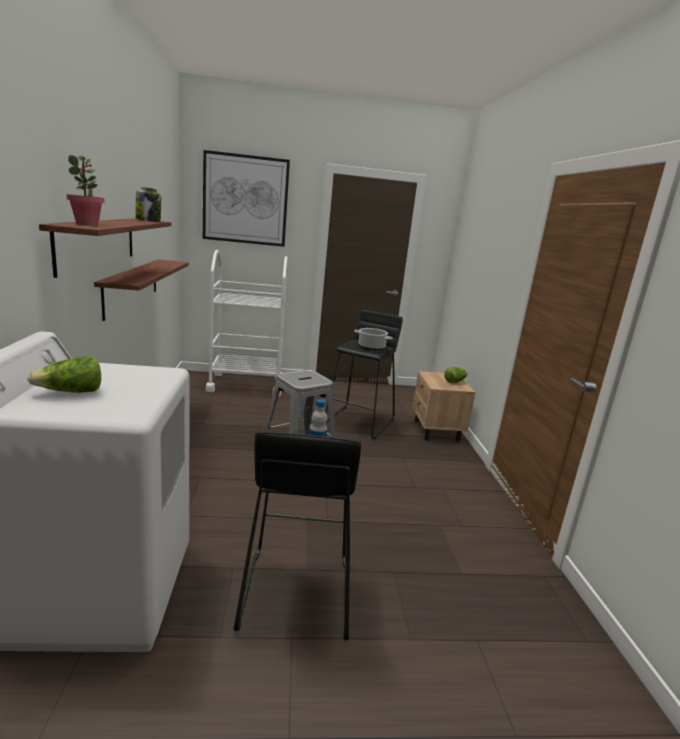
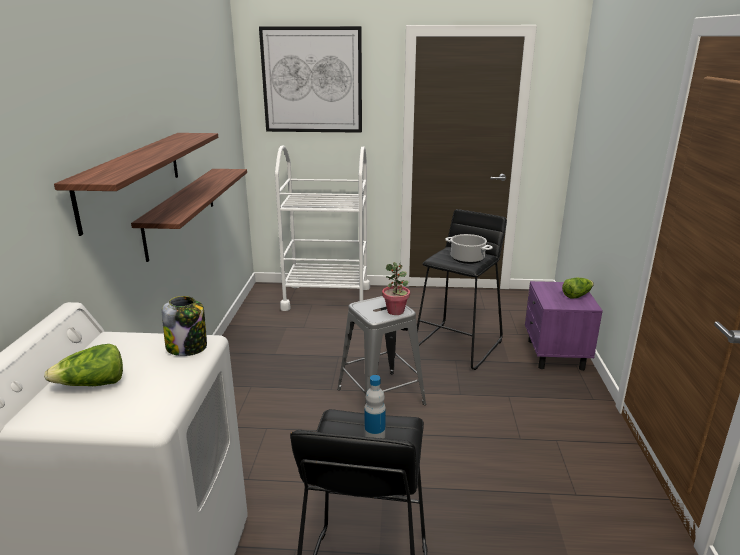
camera: 10 degrees right, 5 degrees up
potted plant [67,155,104,225] -> potted plant moved to [382,262,410,315]
jar [135,187,161,222] -> jar moved to [162,296,207,356]
beige nightstand [412,371,475,442] -> purple nightstand [525,281,603,371]

